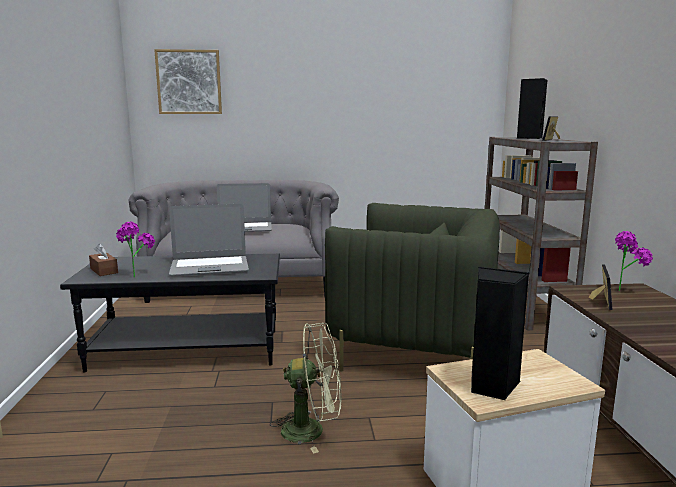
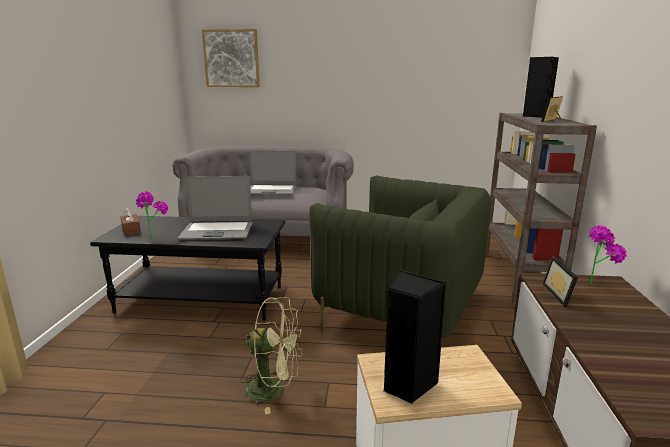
camera: 10 degrees right, 5 degrees up
picture frame [589,265,612,310] -> picture frame turned 150 degrees clockwise [542,256,578,307]

